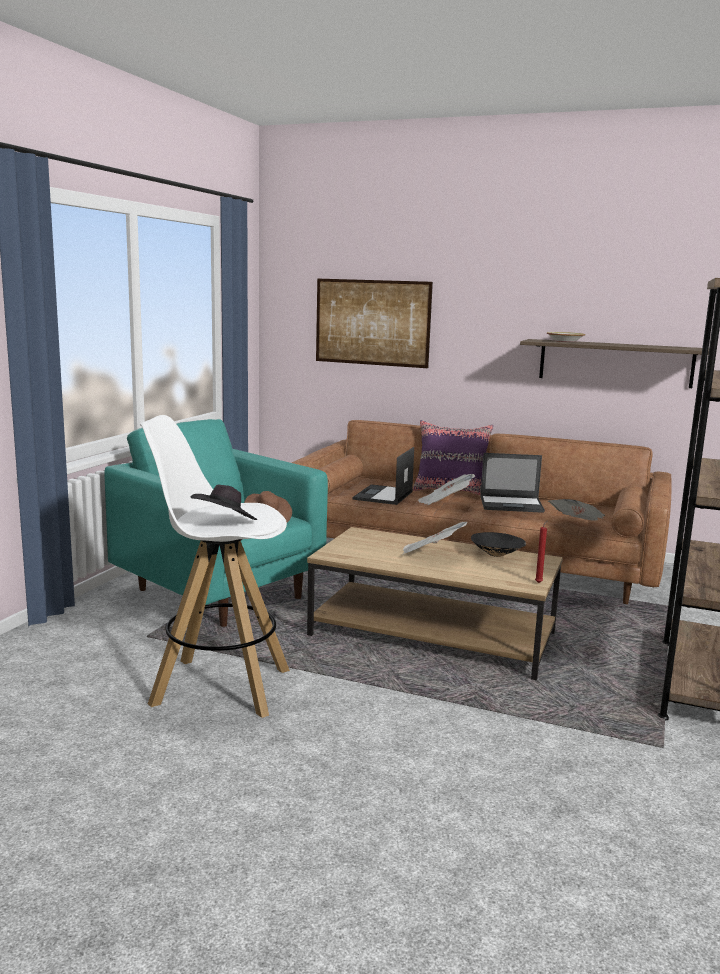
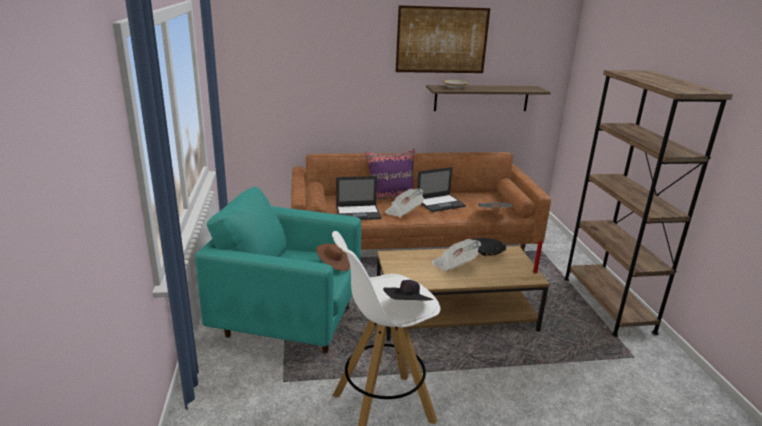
camera: 30 degrees left, 10 degrees up
picture [316,279,433,368] -> picture moved to [395,5,490,73]
laptop [352,447,414,505] -> laptop turned 90 degrees counterclockwise [336,176,382,220]

